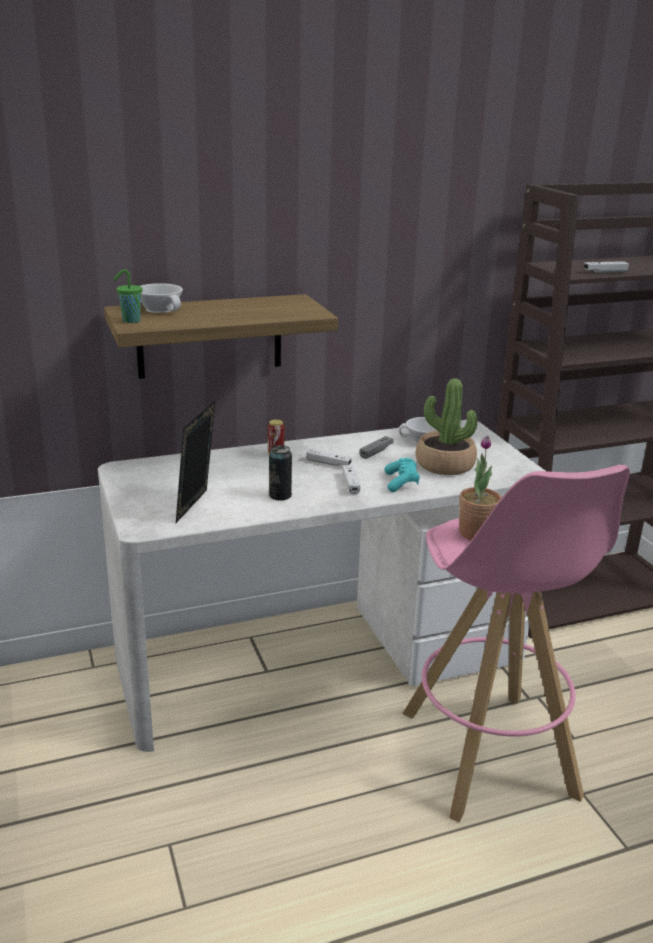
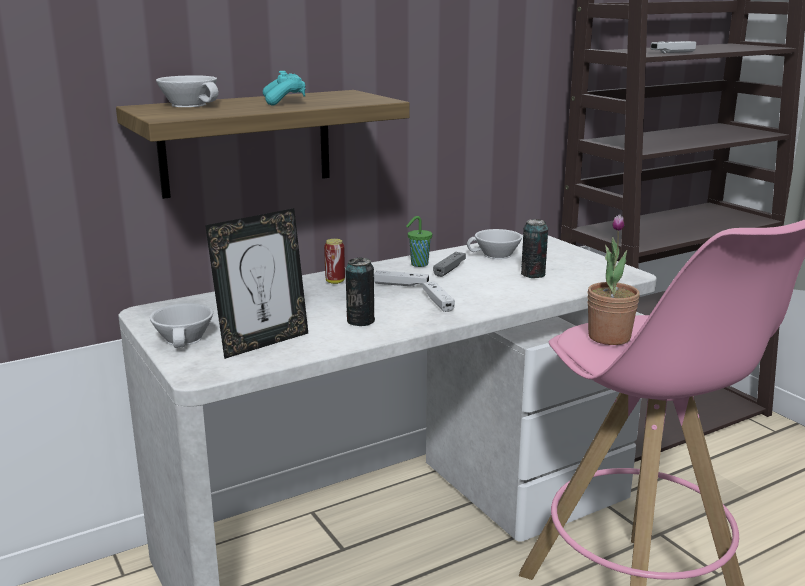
camera: 10 degrees left, 5 degrees down
green cup [113,269,142,323] -> green cup moved to [406,216,432,267]
picture frame [176,401,215,523] -> picture frame turned 135 degrees counterclockwise [205,208,308,359]
turquoise game controller [384,458,420,492] -> turquoise game controller moved to [263,71,305,106]
potted plant [416,378,477,475] -> can [521,219,548,278]
none -> white cup [150,303,213,348]

